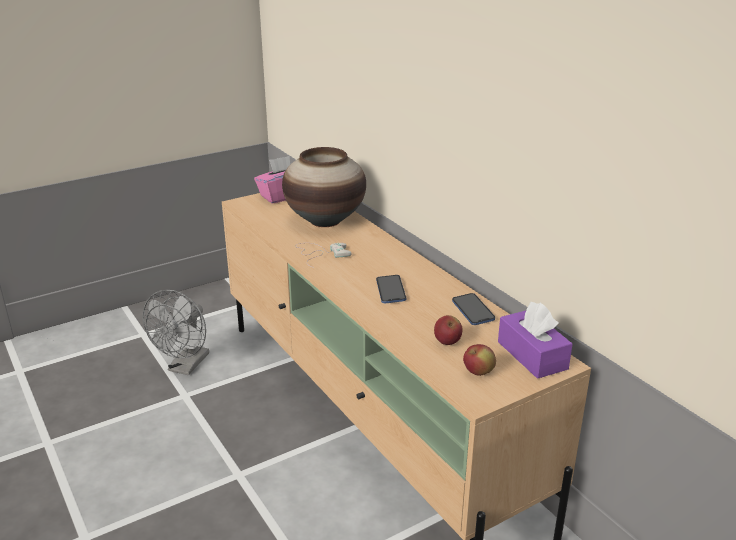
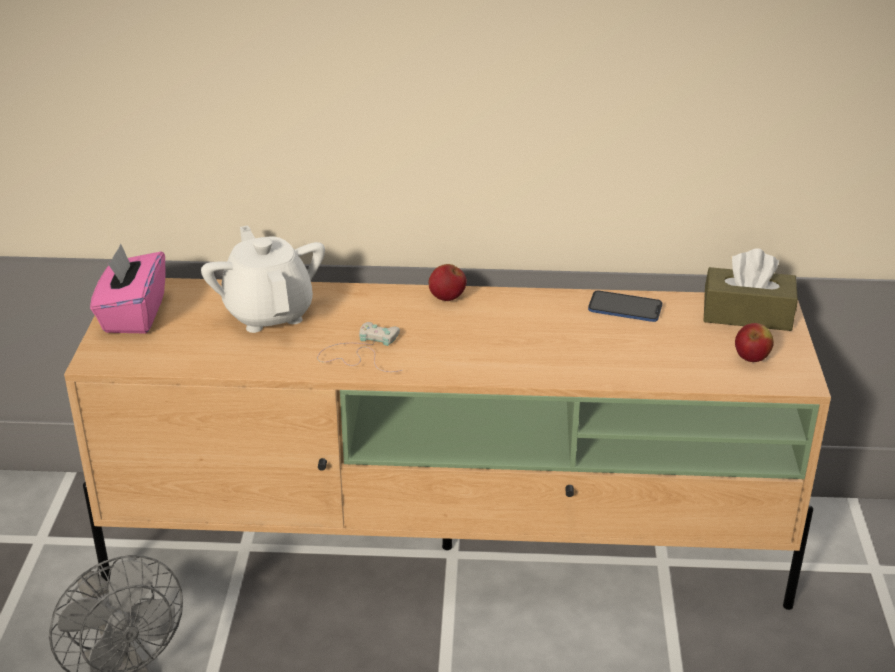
camera: 55 degrees left, 5 degrees up
vase [282,147,366,227] -> white teapot [201,225,325,333]
phone [376,275,406,303] -> none
apple [434,315,463,345] -> apple moved to [429,264,467,301]
purple tissue box [498,302,573,379] -> brown tissue box [704,248,798,331]

